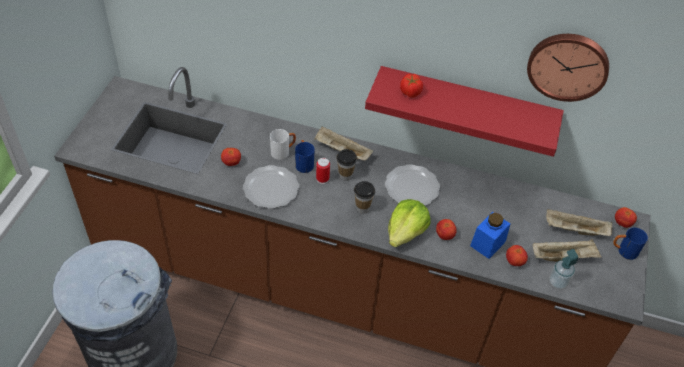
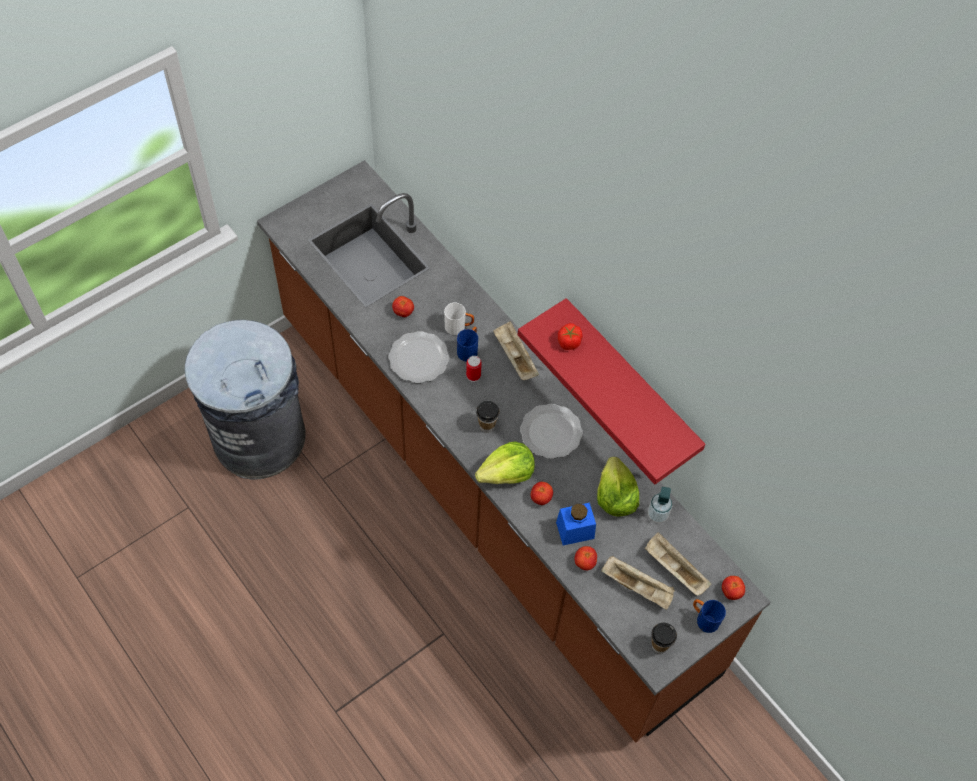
camera: 35 degrees right, 10 degrees up
cup [337,149,357,181] -> cup moved to [651,623,677,654]
wall clock [527,34,609,102] -> none
soap dispenser [549,249,578,289] -> soap dispenser moved to [648,487,672,523]
none -> lettuce [597,457,639,516]

